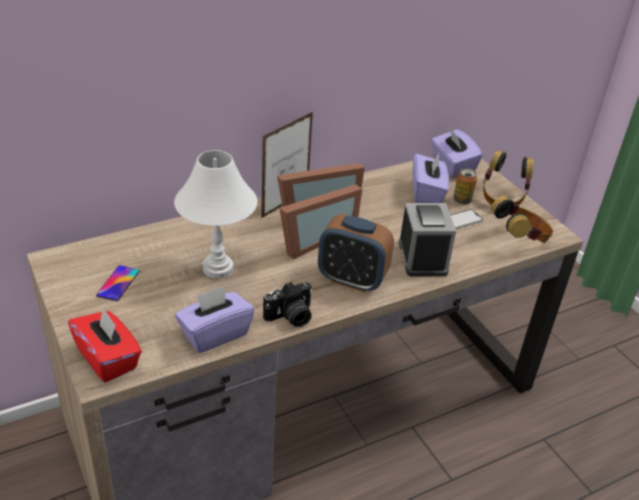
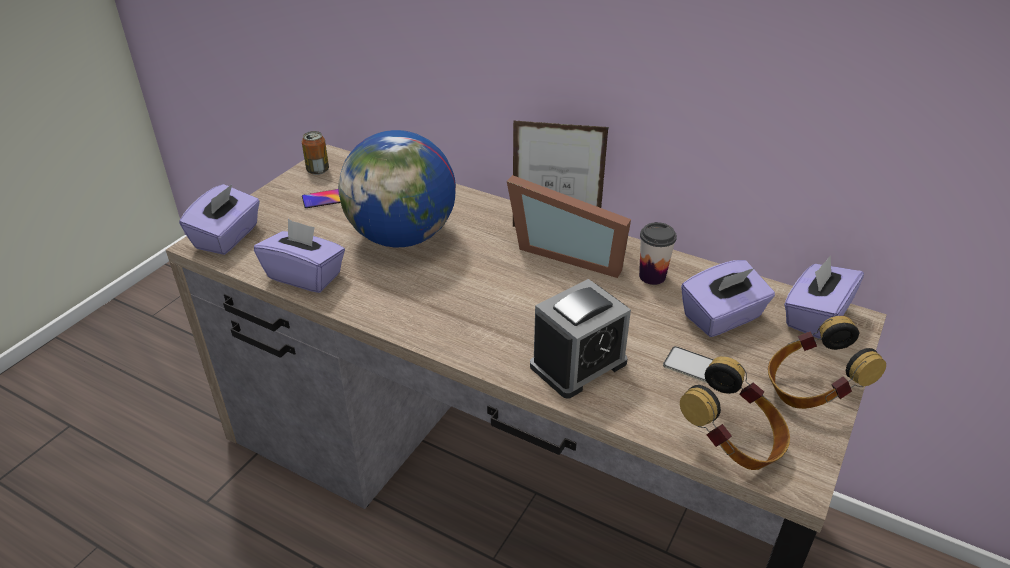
camera: 60 degrees right, 0 degrees up
red tissue box [68,307,142,383] -> purple tissue box [179,184,260,255]
white table lamp [174,150,258,279] -> globe [338,130,456,247]
camera [263,282,313,327] -> none
picture frame [279,184,362,259] -> none
alarm clock [318,214,394,292] -> none
can [454,168,477,204] -> can moved to [302,131,329,175]
none -> cup [639,222,677,285]

